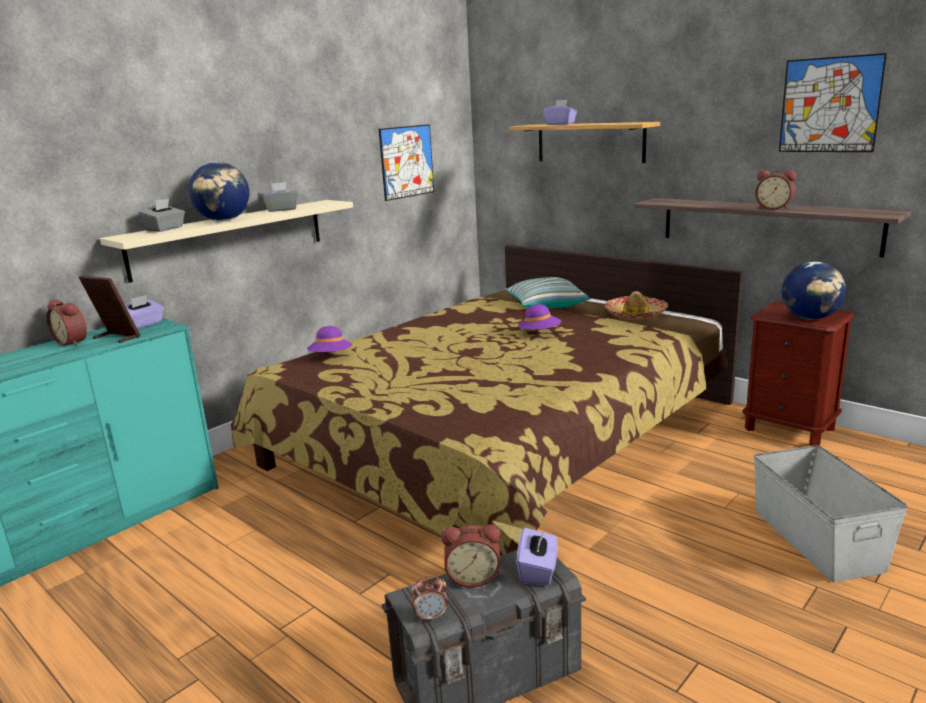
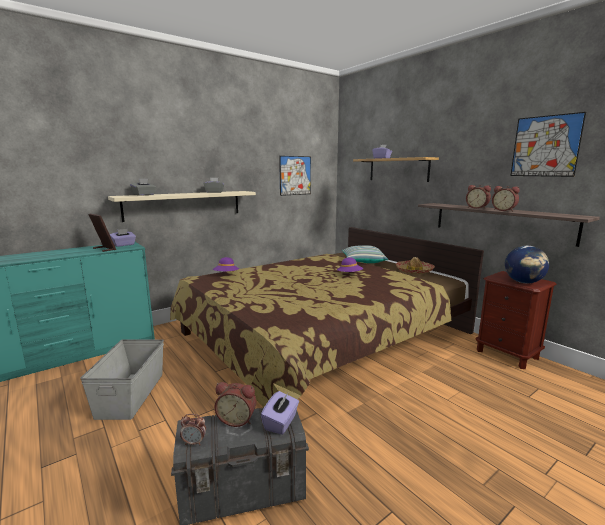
camera: 10 degrees right, 5 degrees down
alarm clock [46,300,87,346] -> alarm clock moved to [466,185,491,209]
globe [189,162,250,221] -> none
grey storage box [754,445,908,582] -> grey storage box moved to [80,339,164,420]

